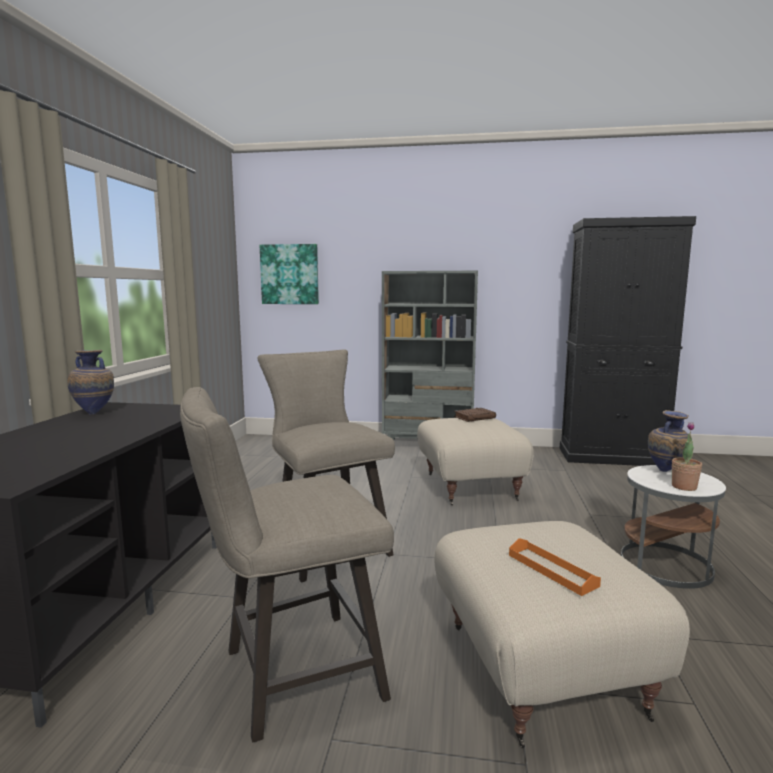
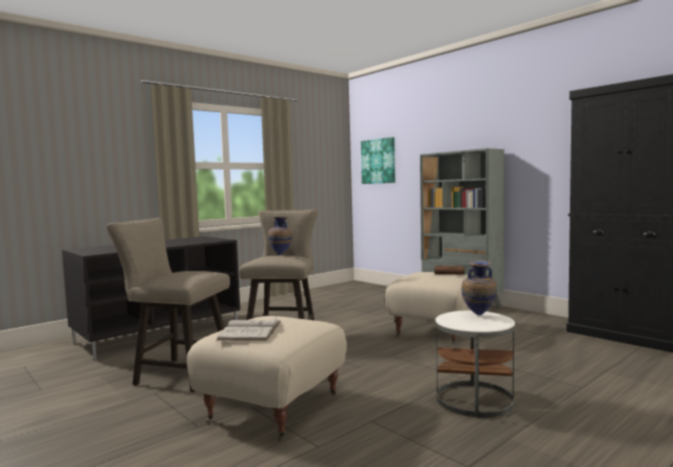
camera: 40 degrees right, 5 degrees down
vase [67,350,114,415] -> vase moved to [268,216,292,255]
orange tray [509,538,601,596] -> white book [216,317,281,341]
potted plant [672,422,702,491] -> none

